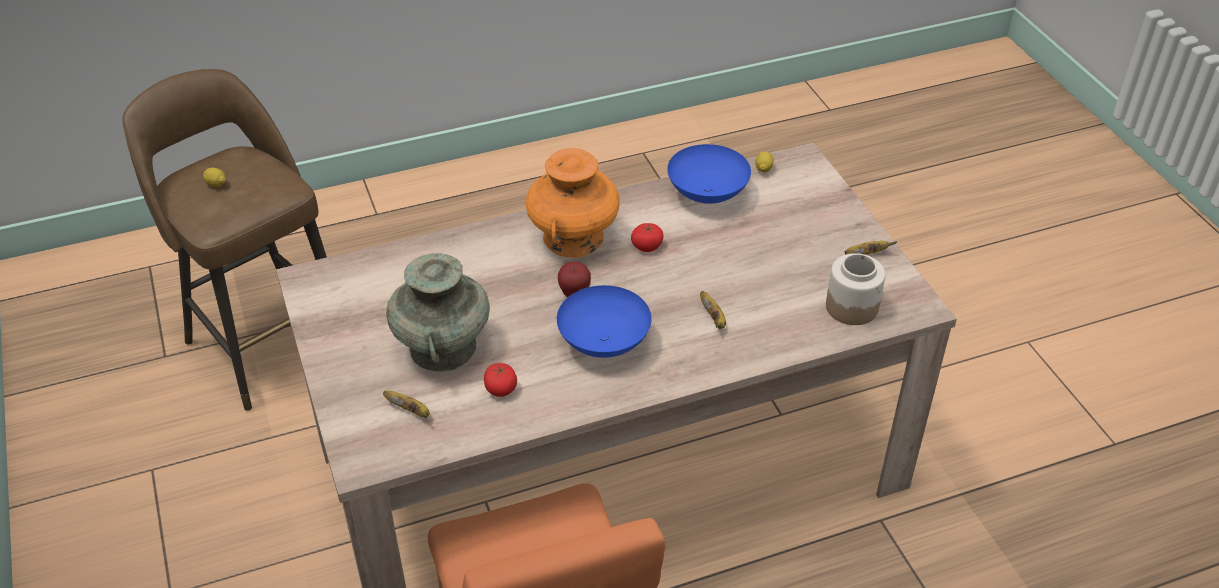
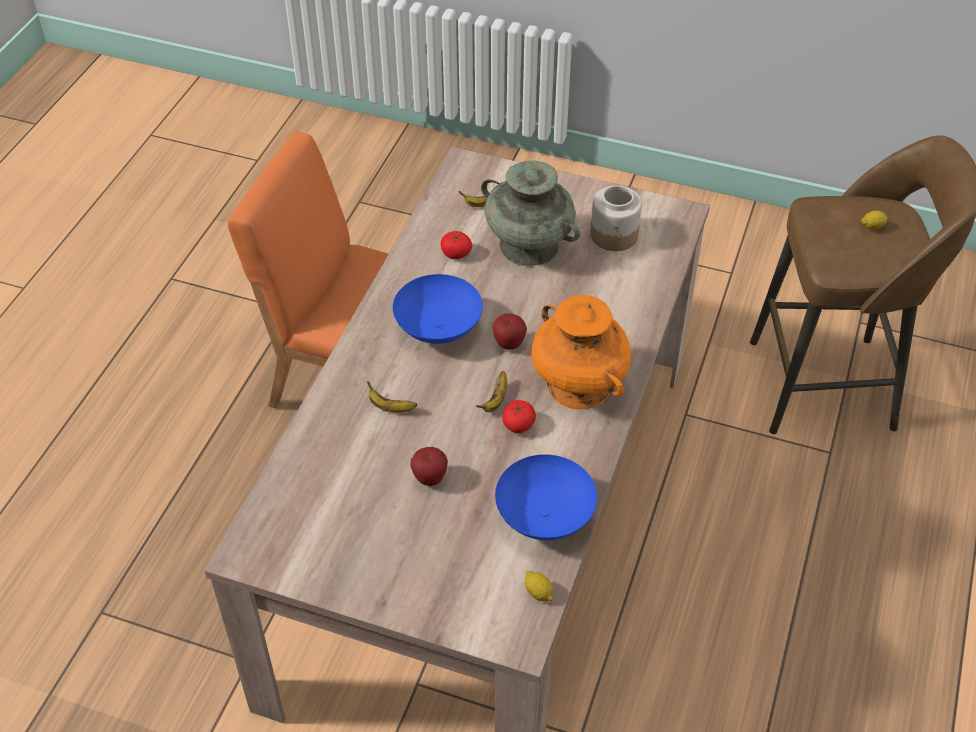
camera: 130 degrees right, 5 degrees up
jar [826,253,885,325] -> jar moved to [590,185,642,251]
banana [845,241,897,255] -> banana moved to [476,371,507,412]
none -> apple [410,447,448,486]

